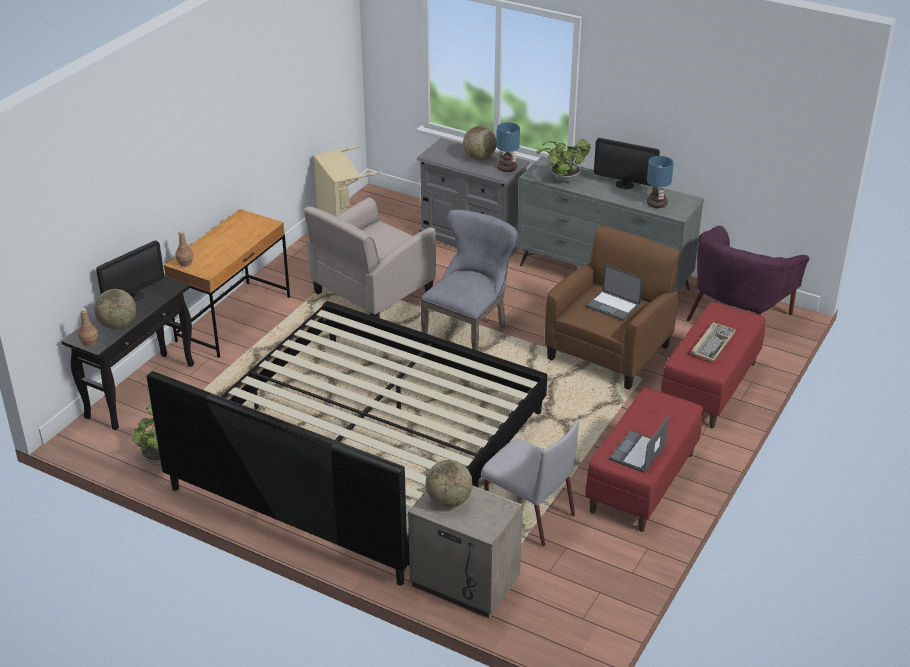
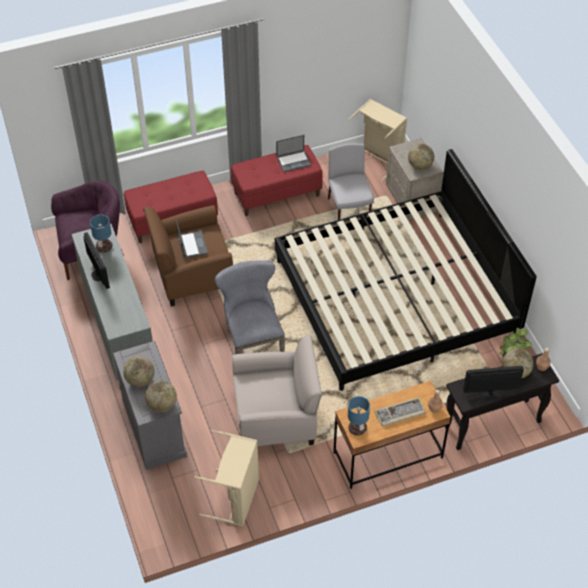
camera: 140 degrees left, 15 degrees up
grey chair [420,210,518,351] -> grey chair turned 90 degrees clockwise [215,261,285,354]
table lamp [496,122,520,172] -> table lamp moved to [348,396,370,436]
potted plant [536,139,591,183] -> none
keyboard [691,322,736,362] -> keyboard moved to [374,397,426,426]
none -> globe [145,381,177,412]
none -> beige laundry basket [349,99,407,182]

